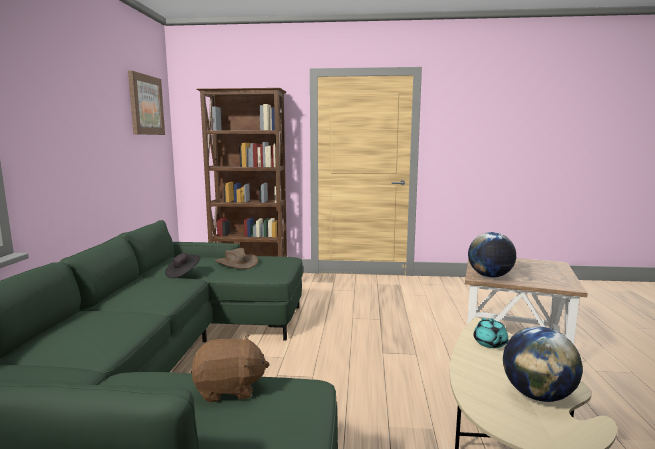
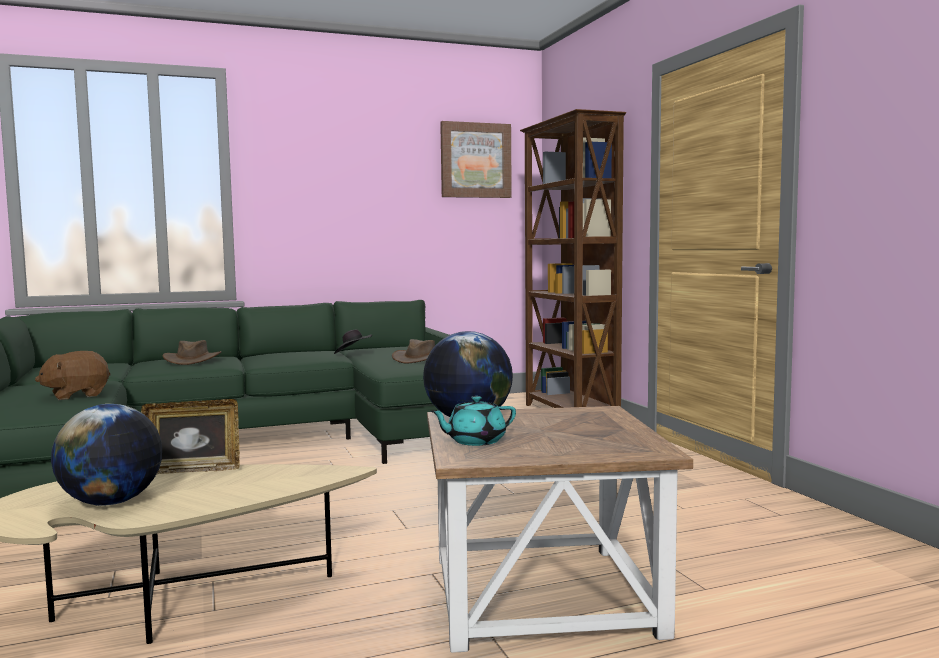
camera: 65 degrees right, 5 degrees down
brown plush toy [191,335,270,403] -> brown plush toy turned 90 degrees clockwise [35,351,111,400]
turquoise teapot [473,318,508,348] -> turquoise teapot moved to [430,396,516,446]
none -> picture frame [141,399,240,474]
none -> brown hat [163,340,222,365]

